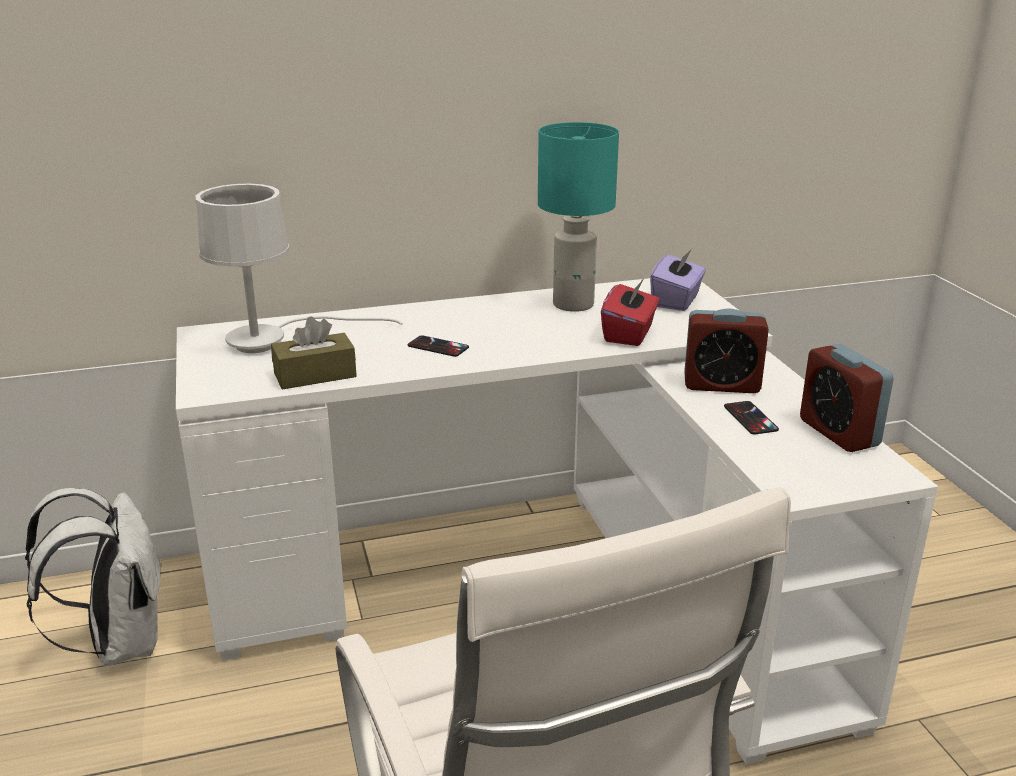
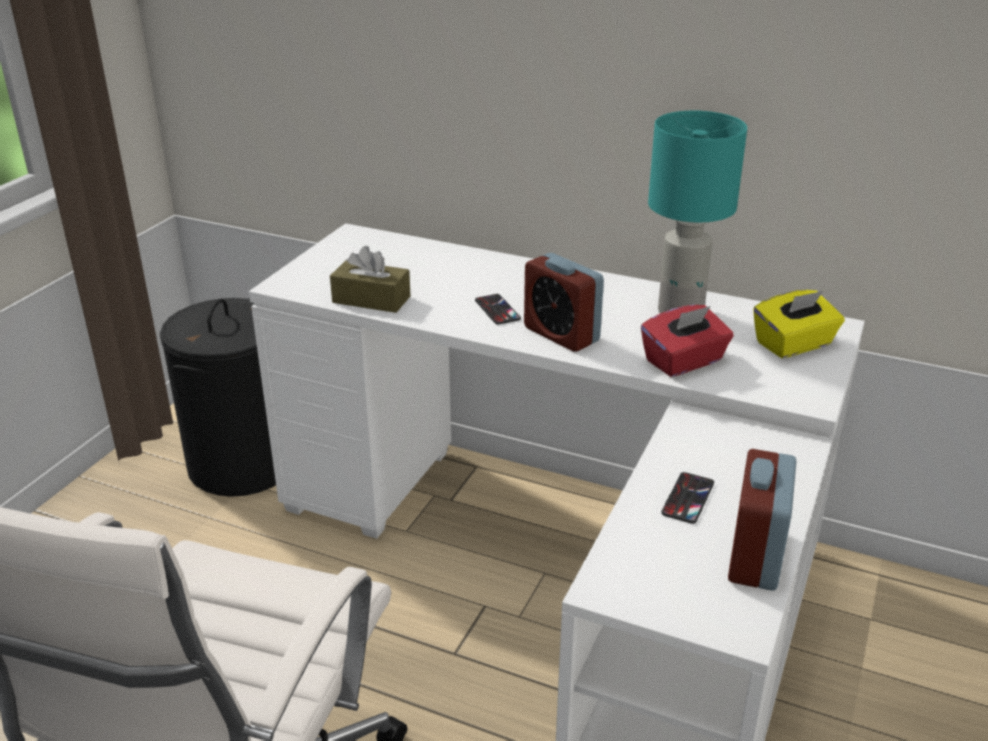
camera: 40 degrees right, 5 degrees up
white backpack [25,488,162,667] -> black laundry basket [160,298,276,497]
white table lamp [195,184,403,353] -> none
purple tissue box [650,249,706,311] -> yellow tissue box [753,290,845,358]
alarm clock [684,308,769,393] -> alarm clock moved to [524,253,604,351]

